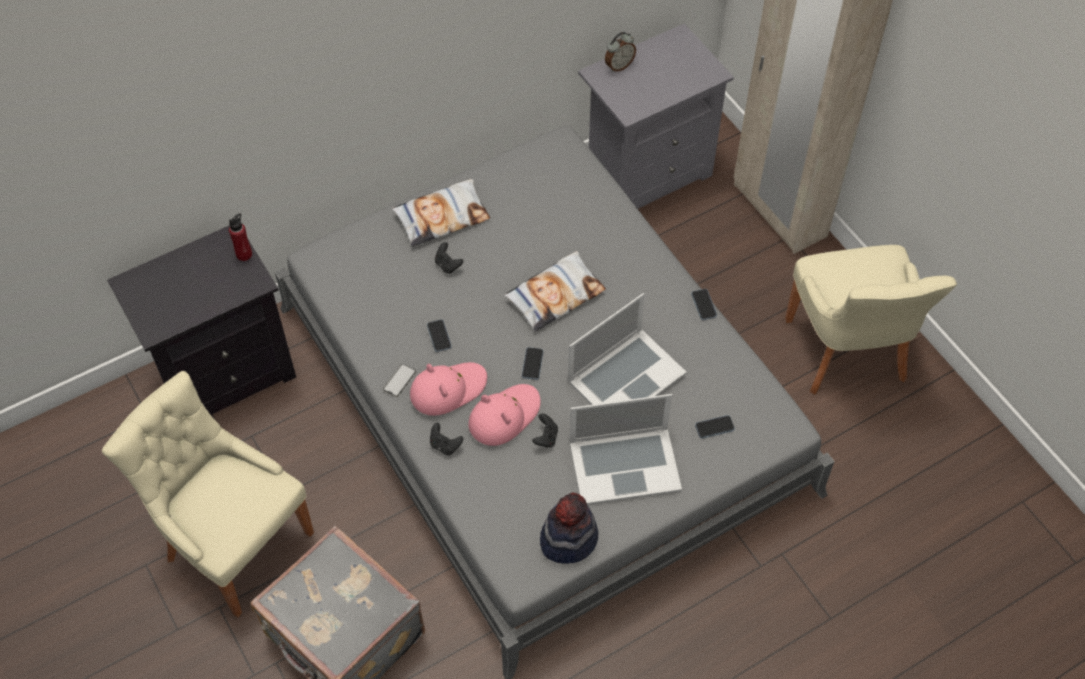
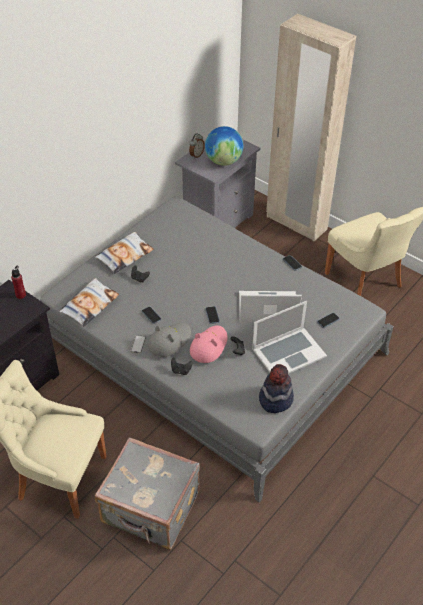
camera: 20 degrees left, 10 degrees down
pink hat [410,362,487,416] -> grey hat [148,323,191,357]
pillow [504,251,606,331] -> pillow moved to [59,278,119,327]
laptop [568,293,687,405] -> laptop turned 120 degrees counterclockwise [239,291,302,323]
none -> globe [205,126,243,166]

